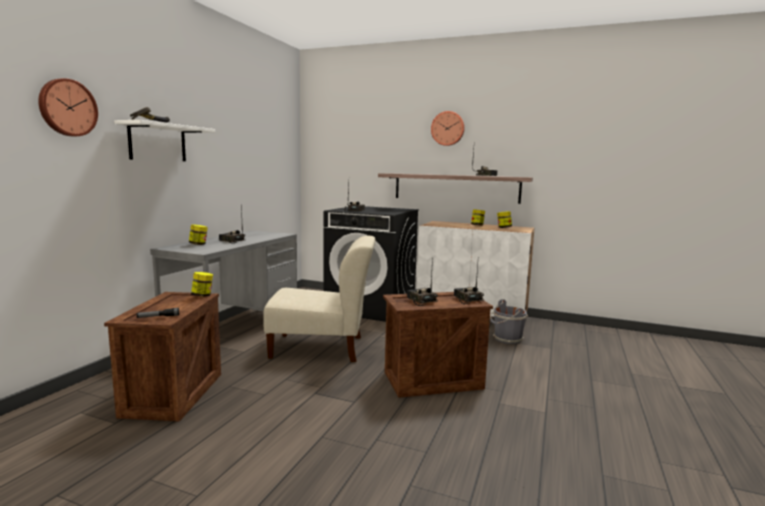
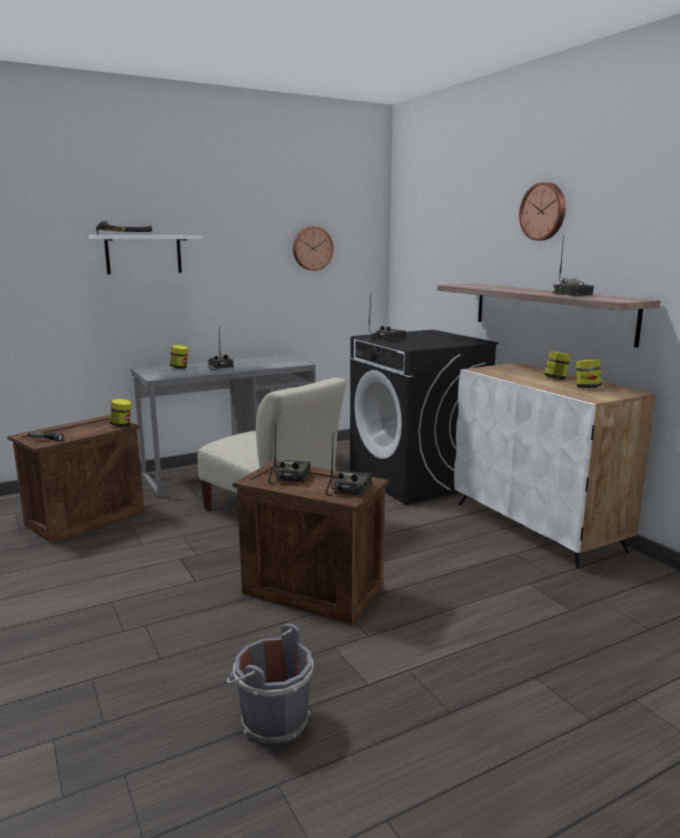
camera: 40 degrees right, 5 degrees up
wall clock [38,78,98,136] -> wall clock moved to [293,226,334,271]
grey bucket [490,299,528,344] -> grey bucket moved to [226,624,313,745]

